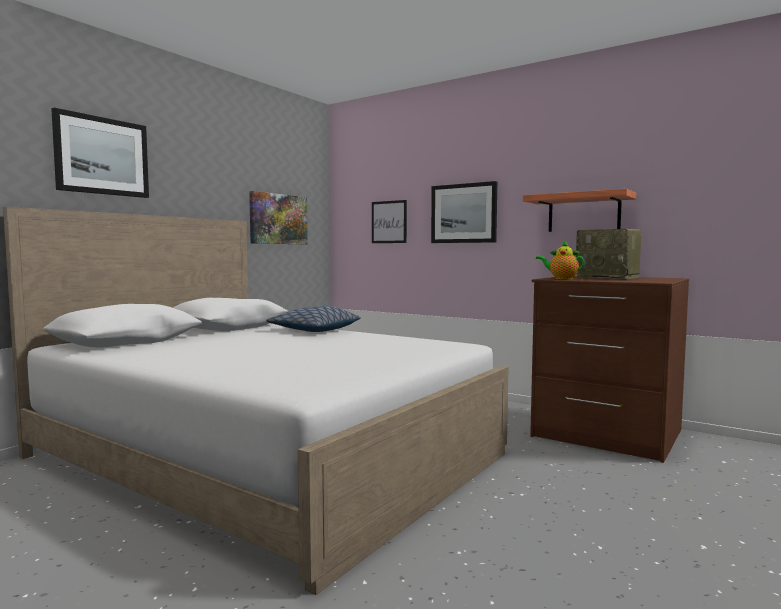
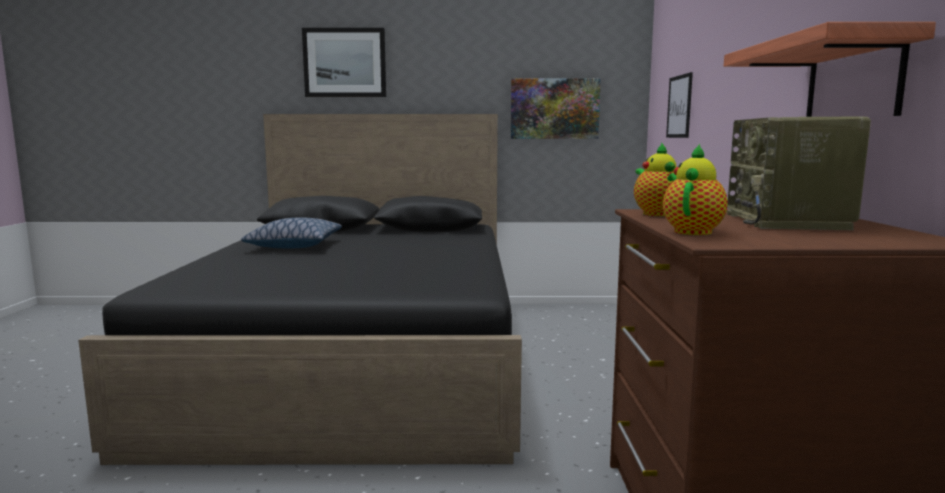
camera: 55 degrees right, 5 degrees up
white bed [3,207,509,595] -> black bed [78,114,522,465]
pillow [266,306,361,332] -> pillow moved to [241,217,342,248]
picture [431,181,497,243] -> none
none -> teapot [663,144,728,235]

